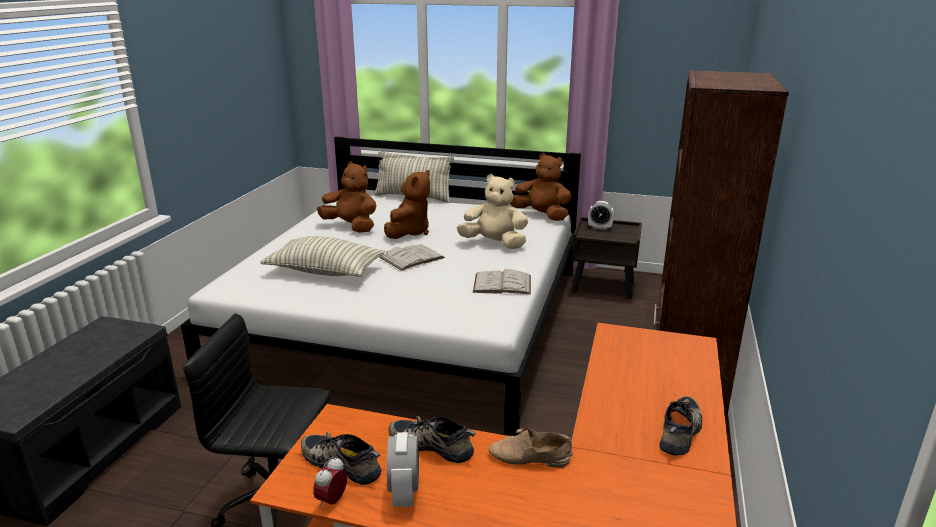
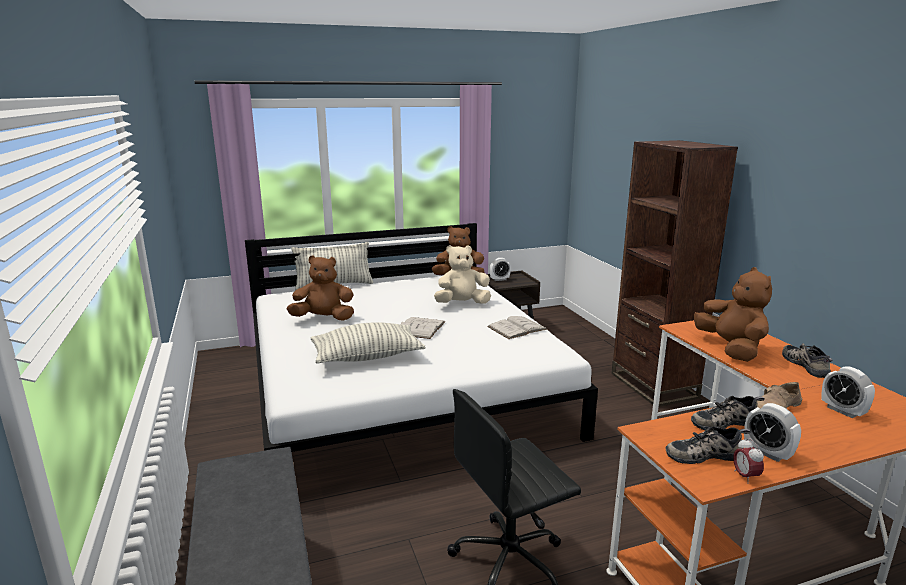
camera: 35 degrees left, 5 degrees down
brown plush toy [384,170,430,239] -> brown plush toy moved to [694,267,772,362]
none -> alarm clock [821,367,875,418]

